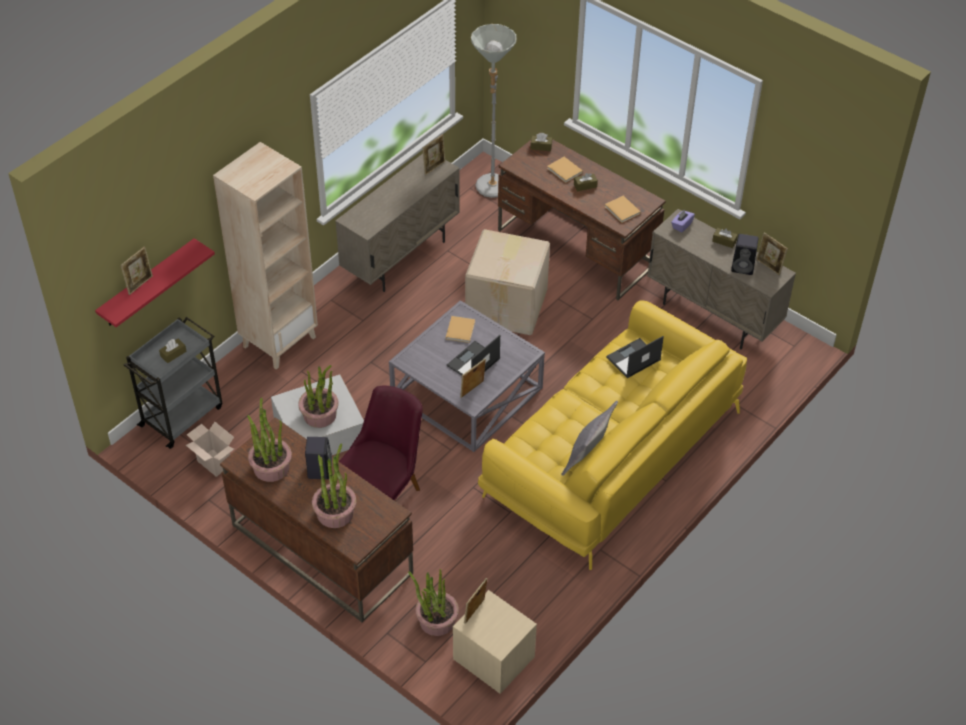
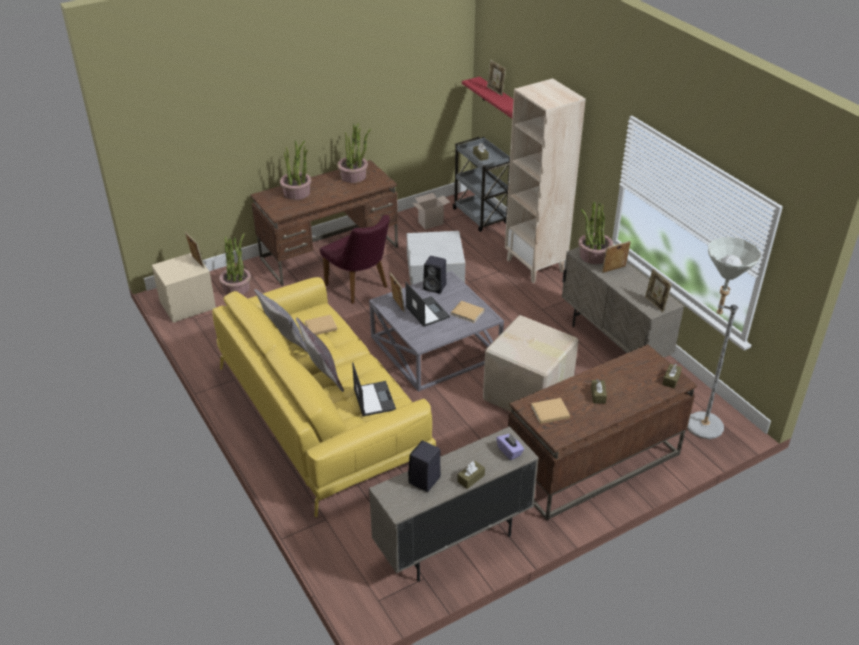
camera: 110 degrees right, 10 degrees down
potted plant [298,365,339,428] -> potted plant moved to [578,202,613,264]
black speaker [305,437,332,479] -> black speaker moved to [423,256,446,293]
beige book [547,157,583,183] -> beige book moved to [305,315,337,335]
picture frame [756,232,788,275] -> picture frame moved to [602,241,631,273]
none -> grey pillow [296,318,344,392]

